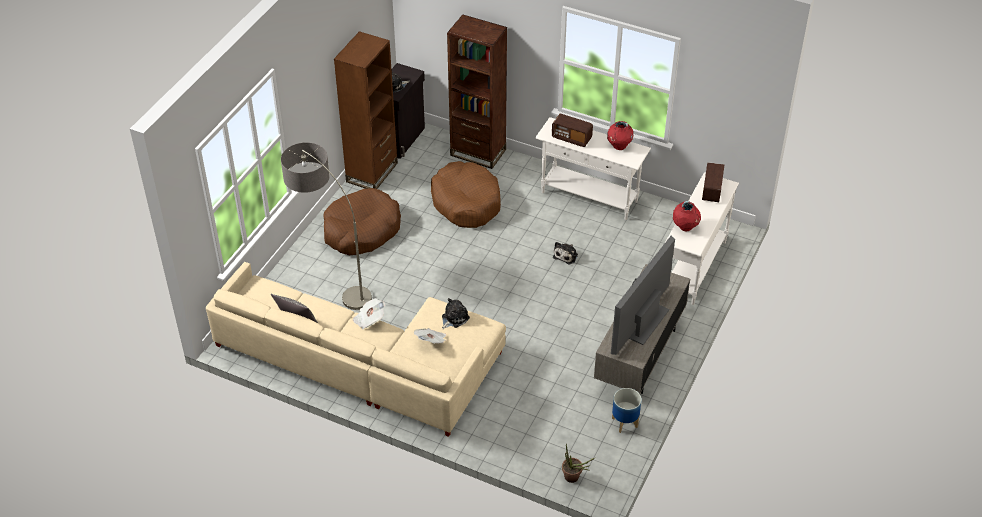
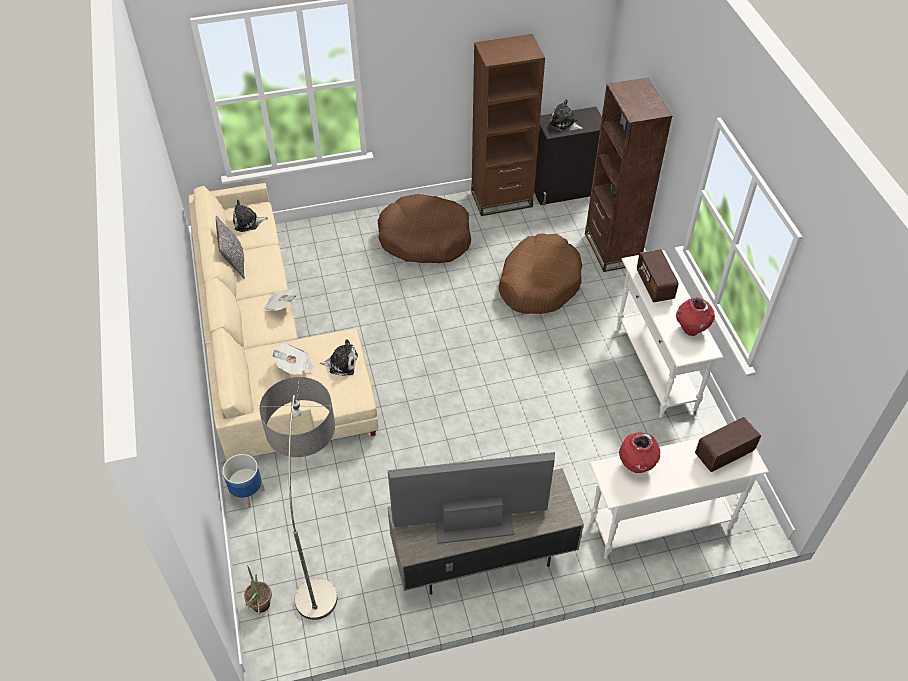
camera: 50 degrees right, 5 degrees up
floor lamp [281,142,372,310] -> floor lamp moved to [259,377,337,620]
plush toy [553,242,578,264] -> plush toy moved to [233,200,268,232]
planter [612,388,642,433] -> planter moved to [223,454,265,508]

